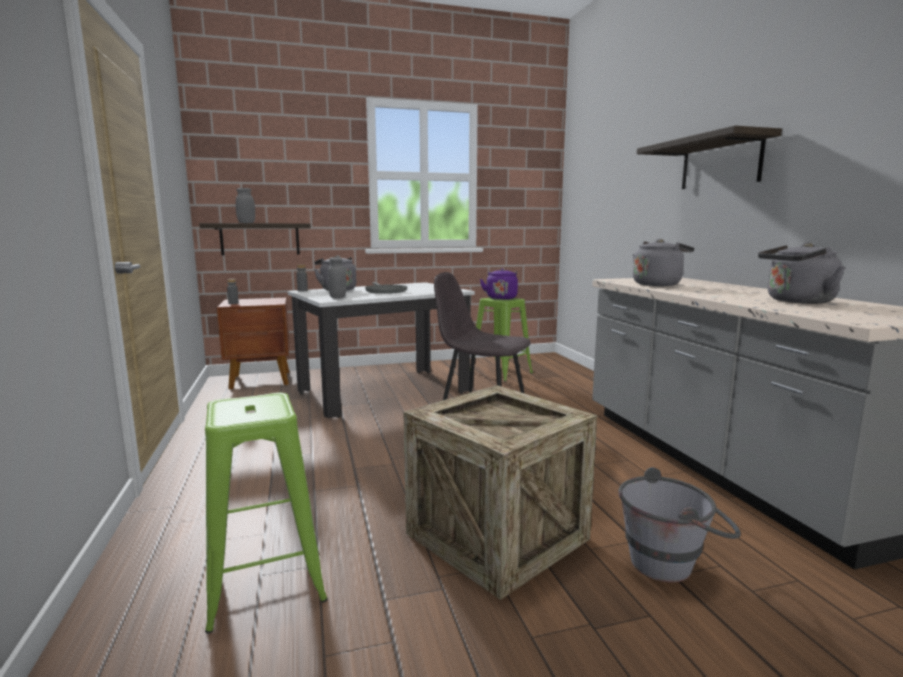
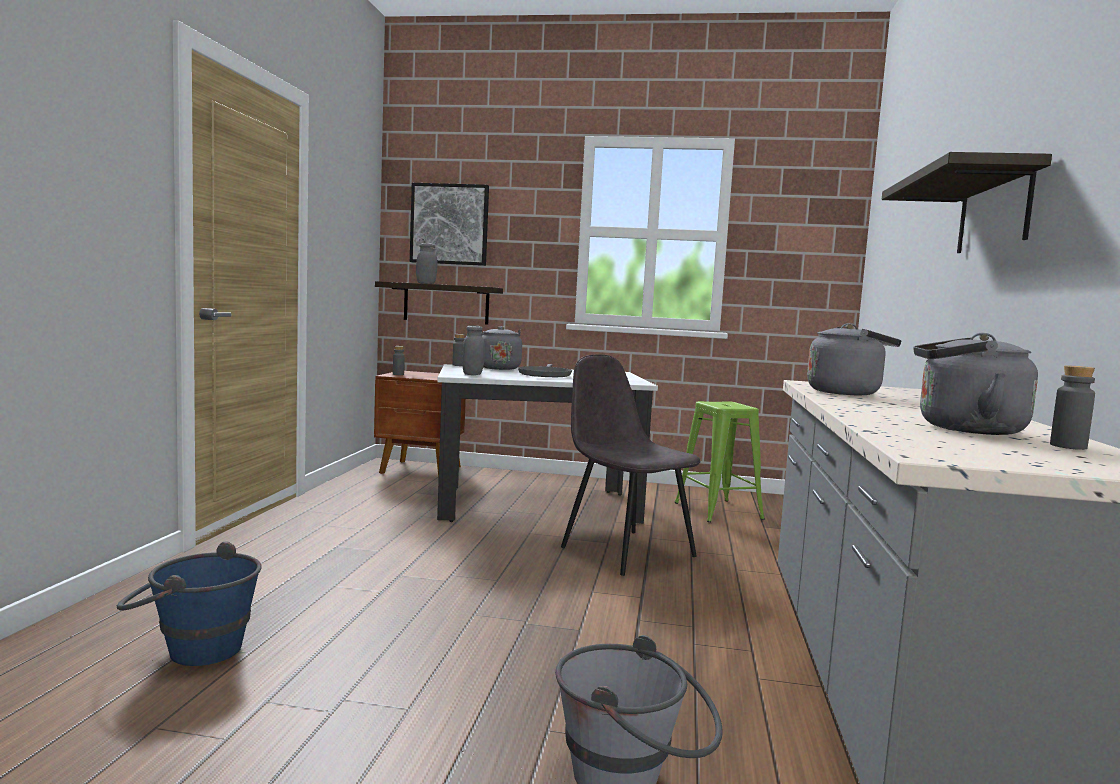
camera: 25 degrees right, 5 degrees down
green stool [205,393,328,634] -> blue bucket [117,541,262,666]
crate [404,385,597,600] -> none
purple kettle [480,268,518,300] -> none
none -> picture [410,183,489,266]
none -> grey bottle [1050,365,1095,450]

